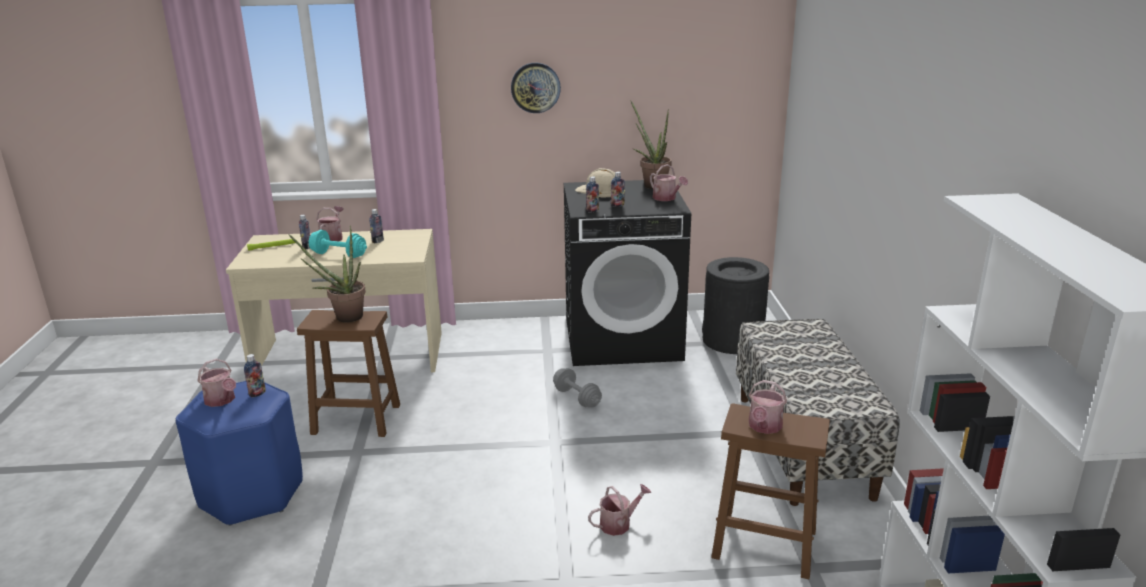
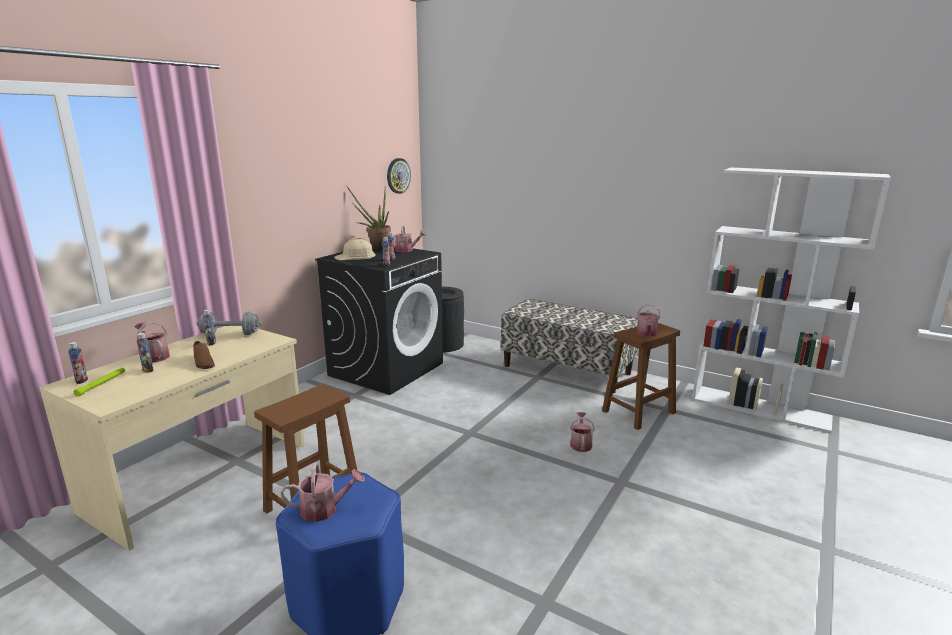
camera: 55 degrees left, 5 degrees down
bottle [244,354,266,398] -> bottle moved to [68,342,88,384]
potted plant [288,226,366,323] -> none
turquoise dumbbell [308,230,367,258] -> brown shoe [193,341,215,369]
wall clock [511,63,561,113] -> wall clock moved to [387,158,411,194]
grey dumbbell [553,368,602,408] -> grey dumbbell moved to [197,311,262,335]
watering can [749,380,787,434] -> watering can turned 45 degrees clockwise [636,304,661,337]

